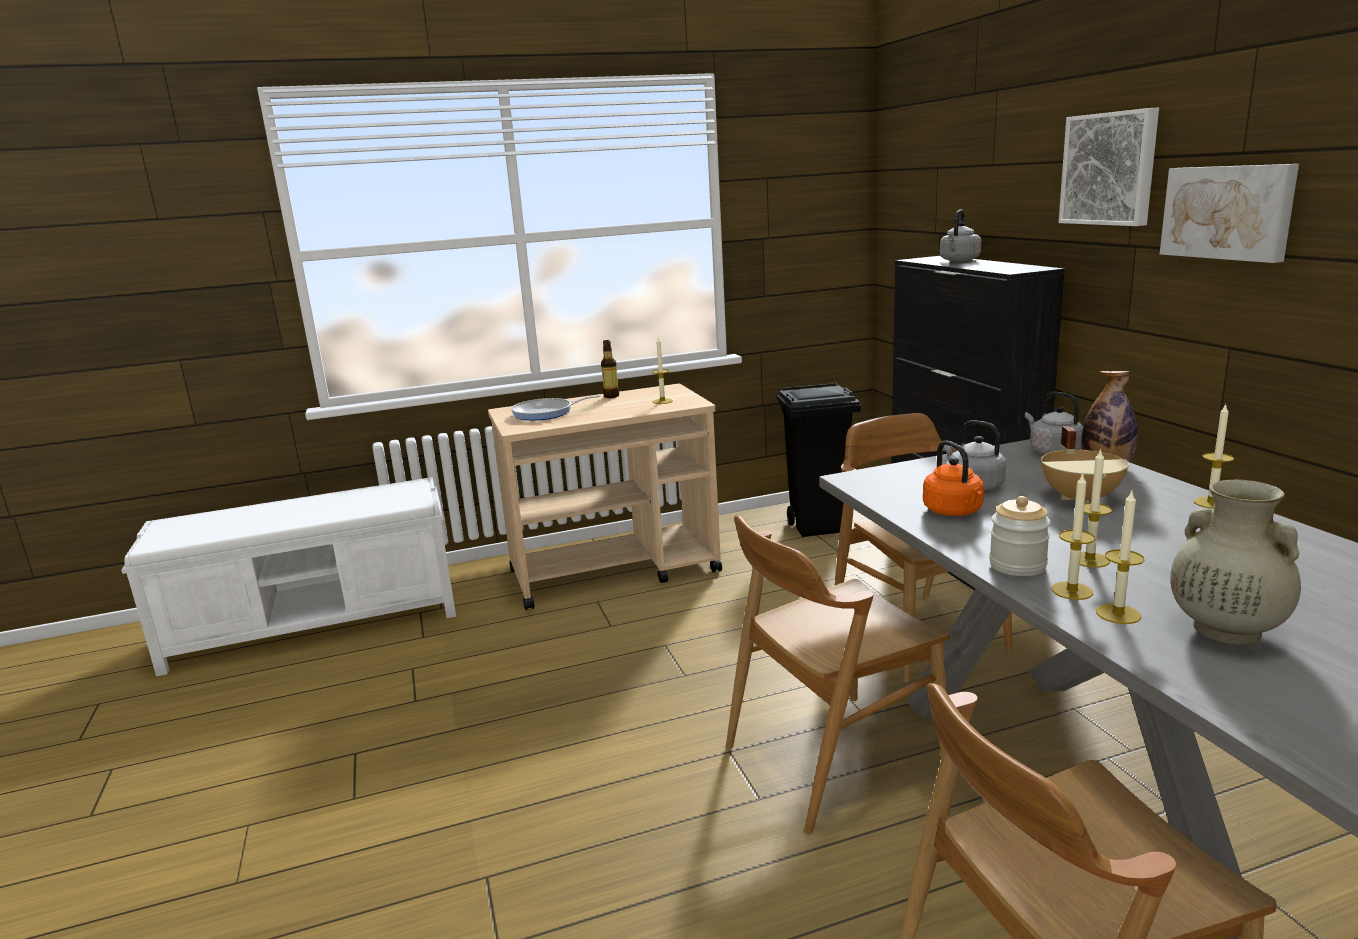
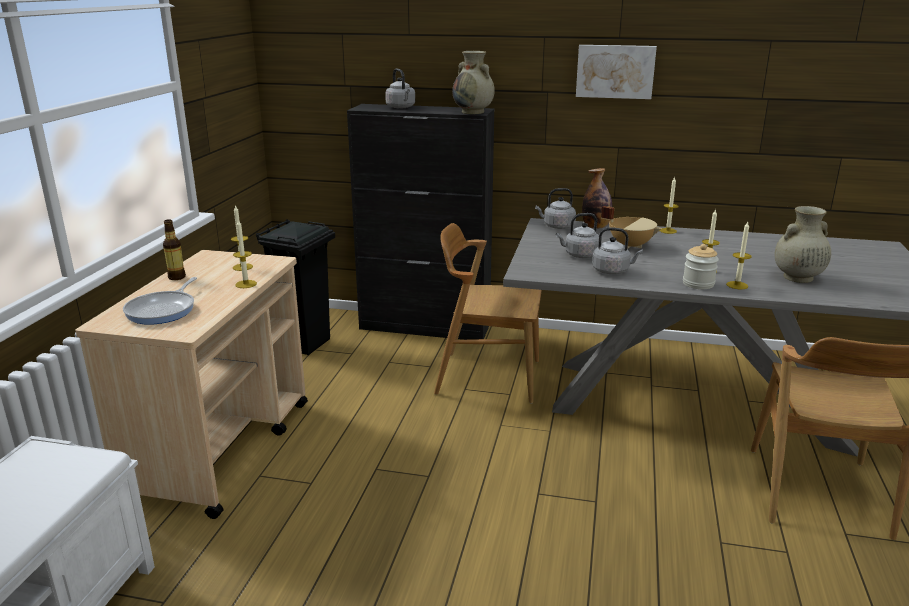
camera: 60 degrees left, 5 degrees up
brown chair [726,515,950,834] -> none
orange kettle [923,441,984,516] -> grey kettle [592,227,643,274]
picture [1059,108,1159,226] -> none
candle [1096,491,1145,624] -> candle moved to [233,220,257,288]
none -> beige vase [452,51,495,114]

